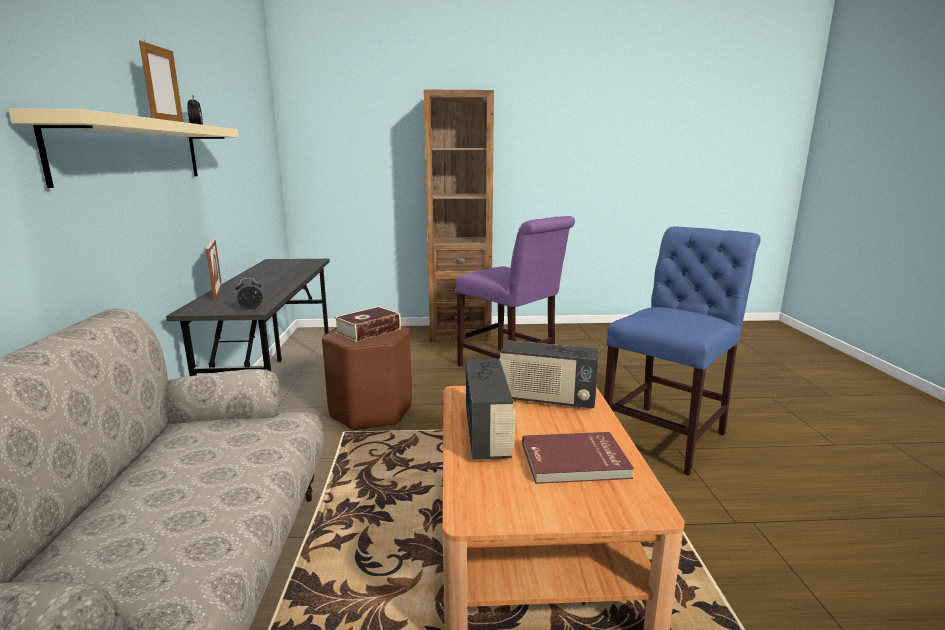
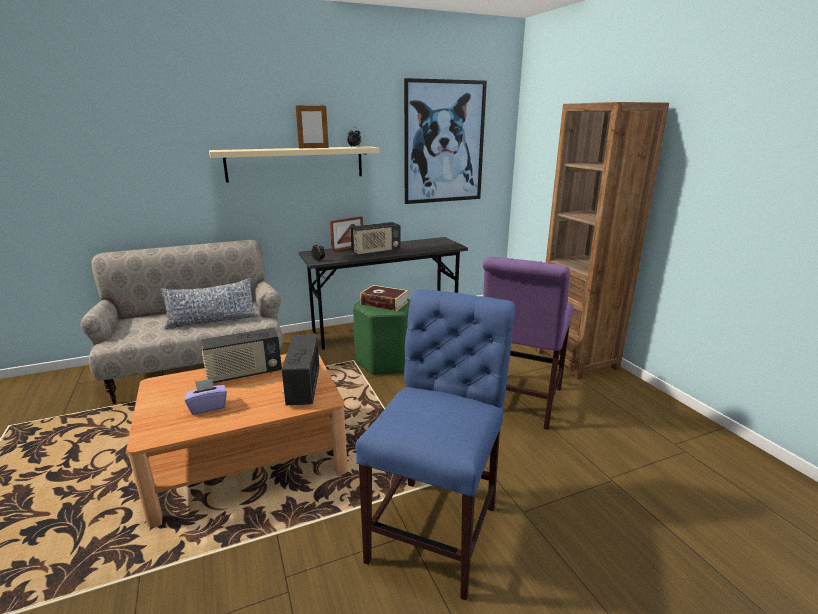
camera: 70 degrees right, 5 degrees up
brown stool [322,326,412,431] -> green stool [353,298,410,375]
red book [522,432,634,484] -> purple tissue box [185,379,227,415]
blue chair [604,226,761,476] -> blue chair turned 90 degrees counterclockwise [356,289,516,601]
none -> pillow [160,278,258,330]
none -> radio [350,222,401,256]
none -> picture [404,78,487,204]

